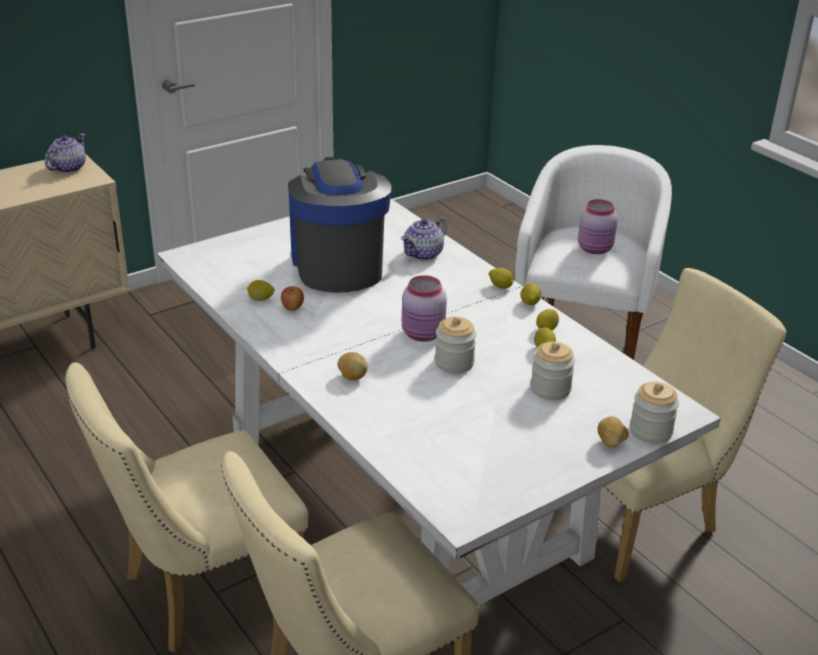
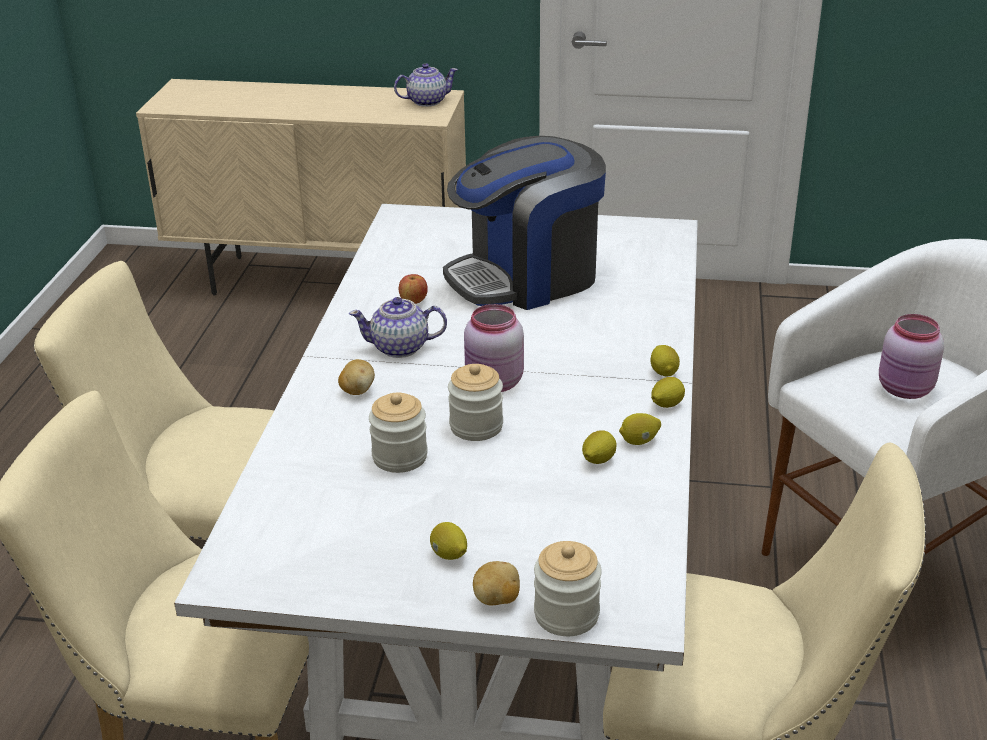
camera: 45 degrees right, 0 degrees up
lemon [247,280,275,301] -> lemon moved to [430,522,467,560]
coffee machine [288,157,392,292] -> coffee machine turned 150 degrees counterclockwise [443,136,606,310]
teapot [401,217,447,261] -> teapot moved to [349,297,447,358]
jar [531,341,575,400] -> jar moved to [369,393,428,473]

